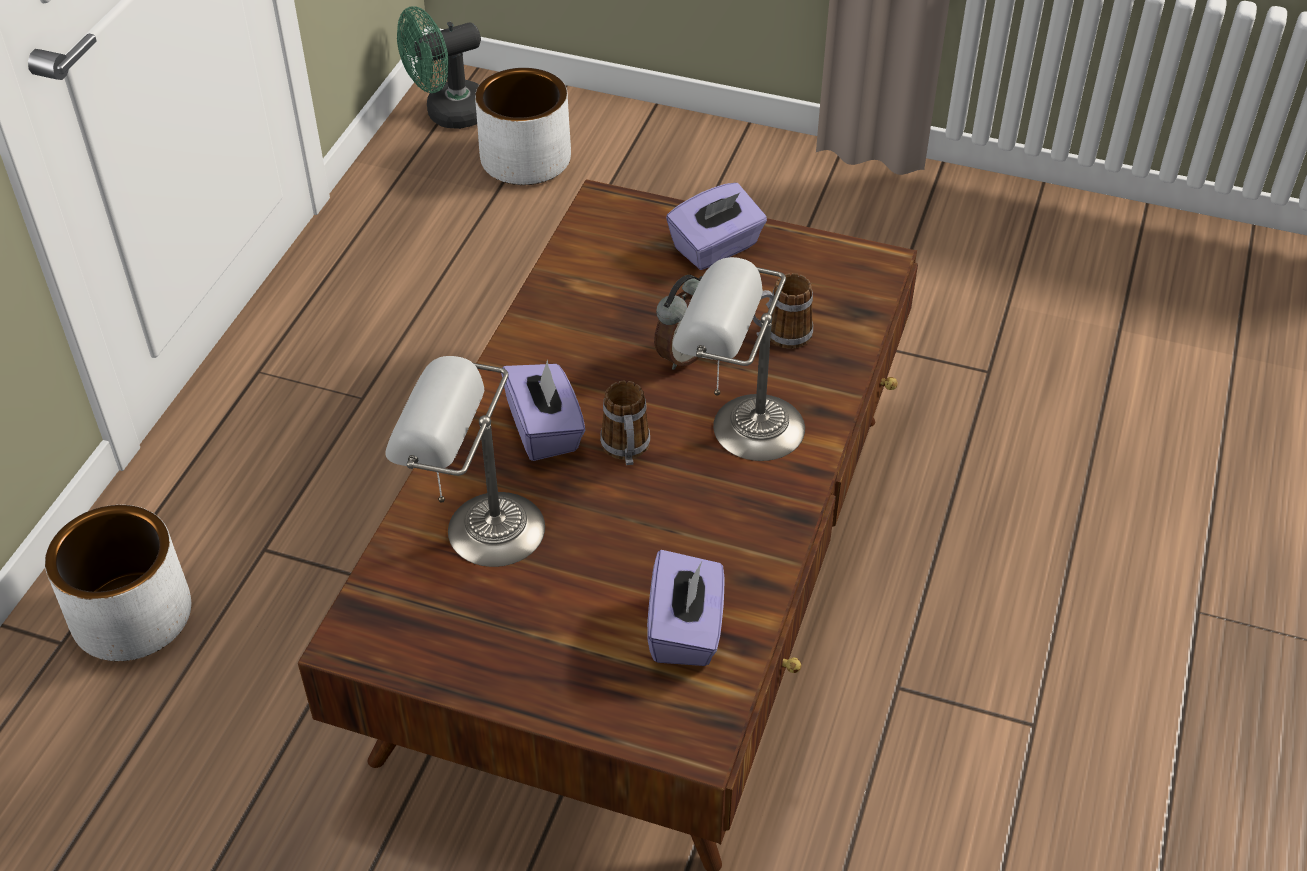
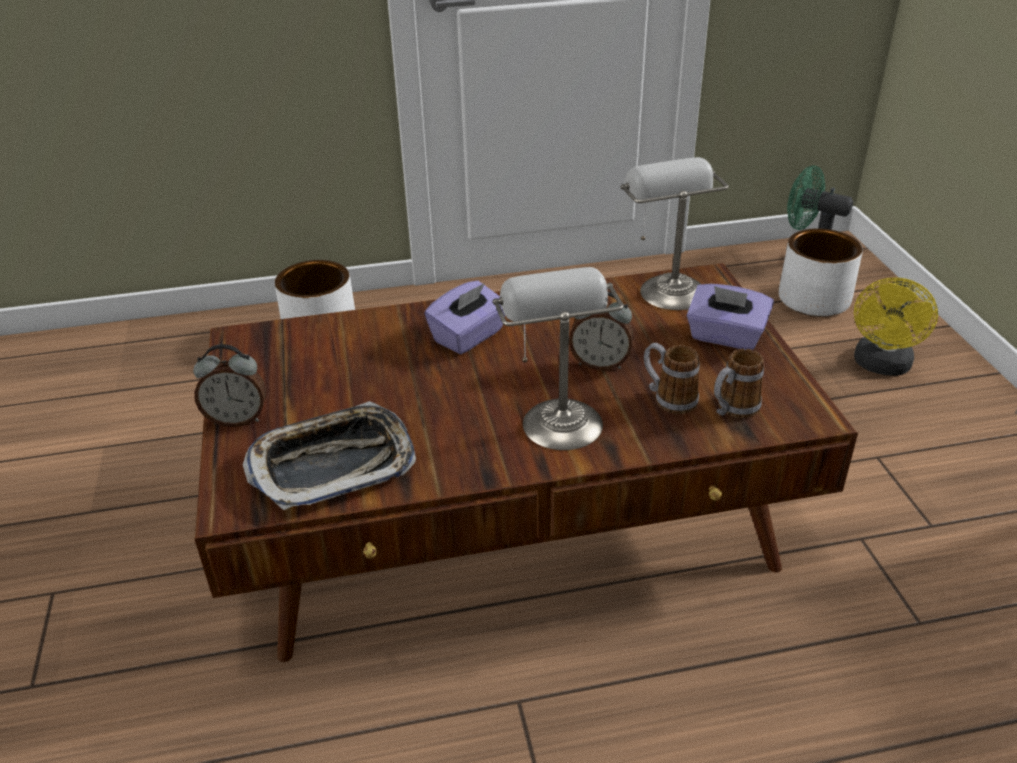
camera: 60 degrees right, 10 degrees down
white table lamp [385,356,545,567] -> white table lamp moved to [621,157,729,310]
mug [600,381,650,465] -> mug moved to [714,349,764,418]
purple tissue box [647,550,724,666] -> tray [243,401,416,511]
none -> alarm clock [193,344,266,427]
none -> yellow fan [854,277,938,376]

